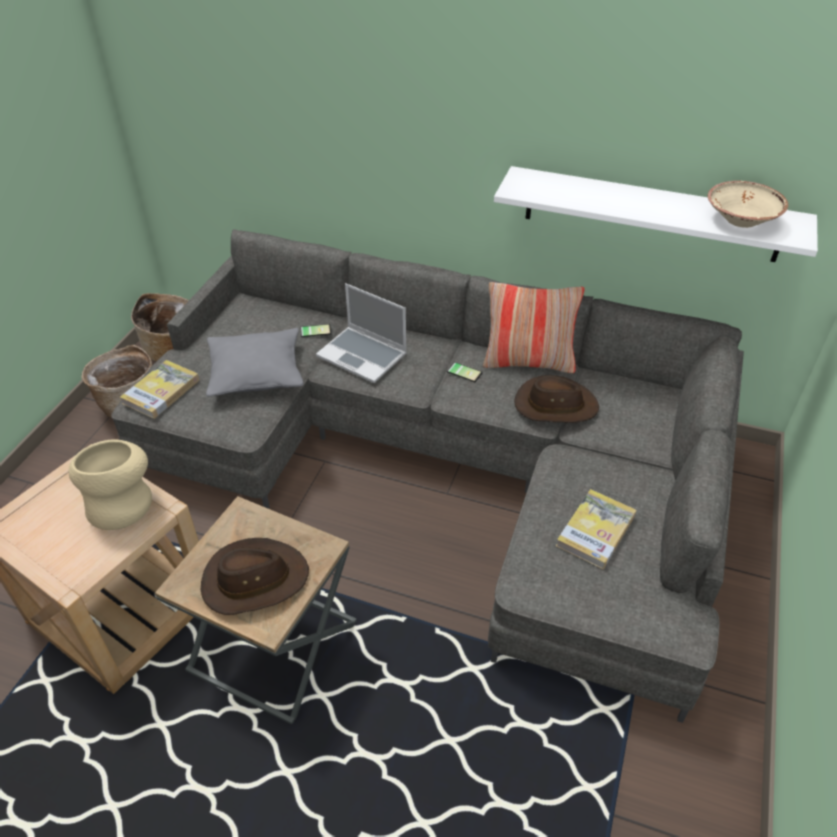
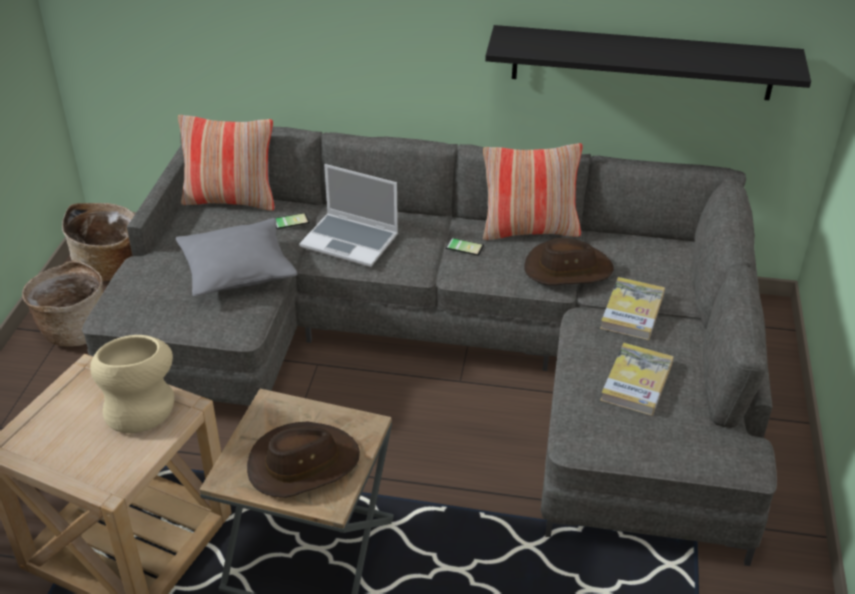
camera: 10 degrees left, 5 degrees down
book [120,360,199,419] -> book moved to [600,277,665,340]
white shelf [494,166,818,262] -> black shelf [485,25,811,100]
beige bowl [708,181,788,228] -> none
none -> pillow [178,115,275,211]

